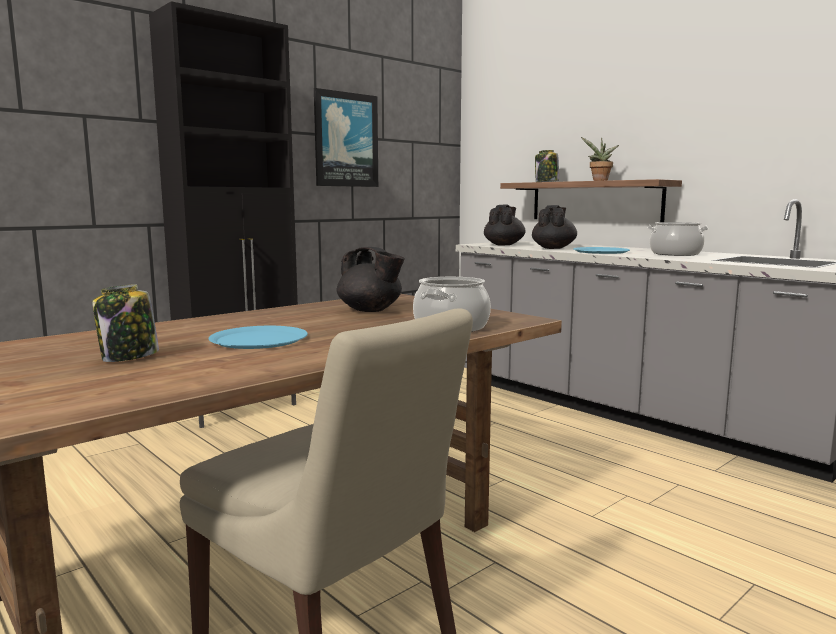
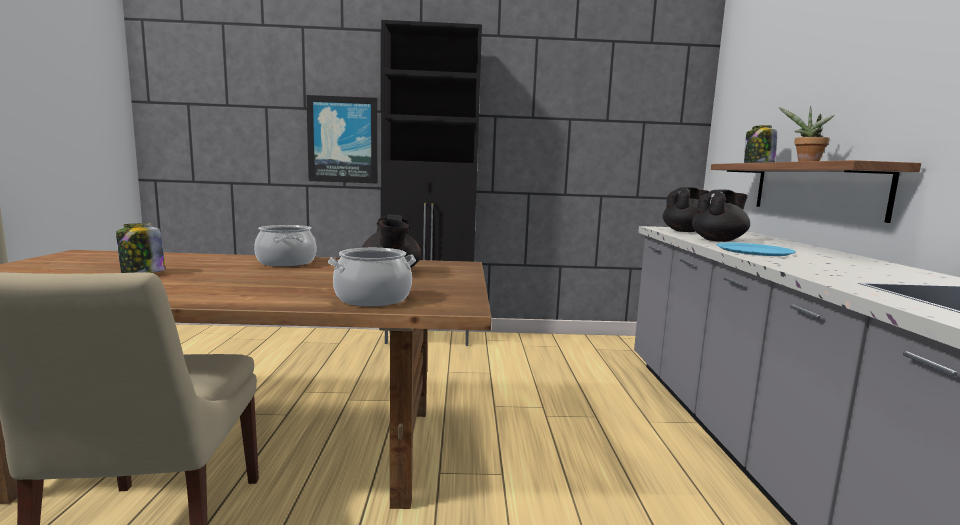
camera: 40 degrees right, 0 degrees up
blue plate [209,326,308,349] -> none
picture [314,88,378,187] -> picture moved to [306,95,378,183]
cooking pot [648,222,708,256] -> cooking pot moved to [254,225,316,267]

